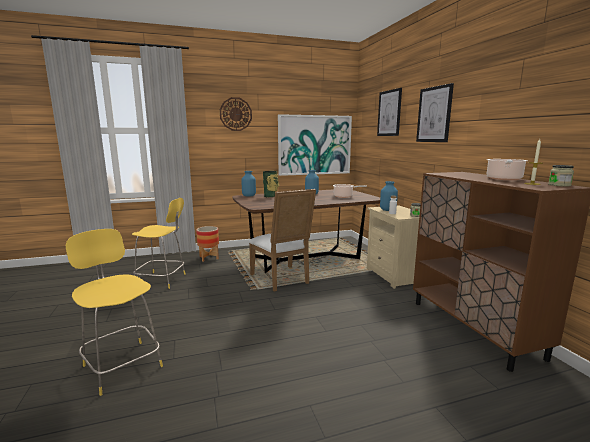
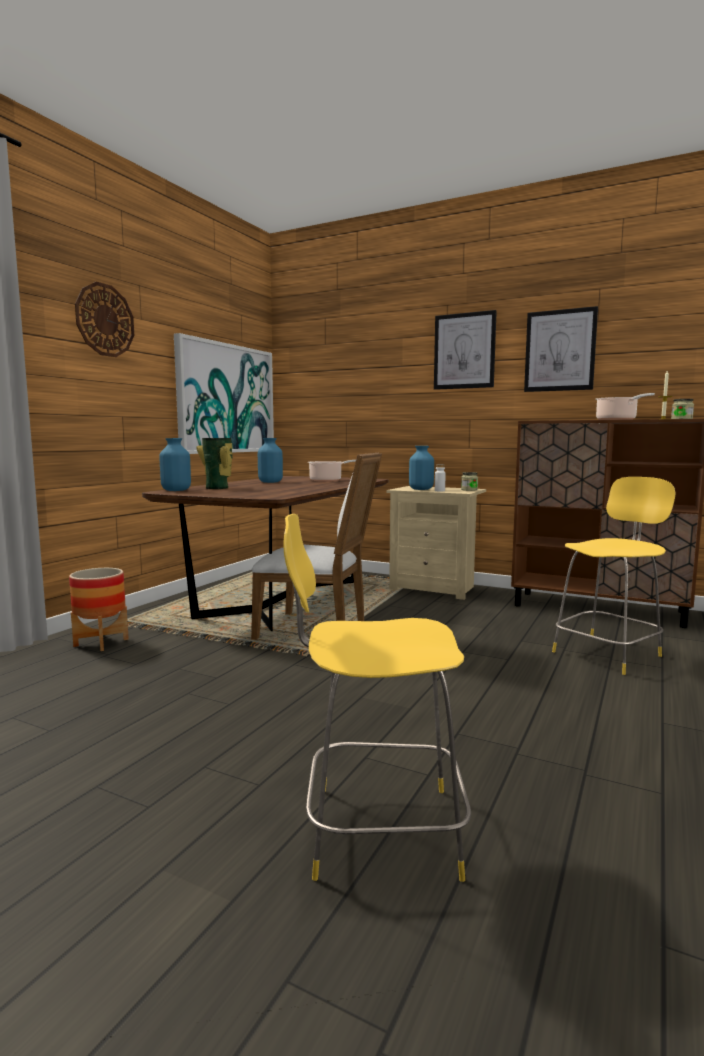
camera: 45 degrees left, 5 degrees down
yellow chair [132,198,186,289] -> yellow chair moved to [552,477,675,675]
picture [377,88,402,136] -> picture moved to [524,306,598,392]

